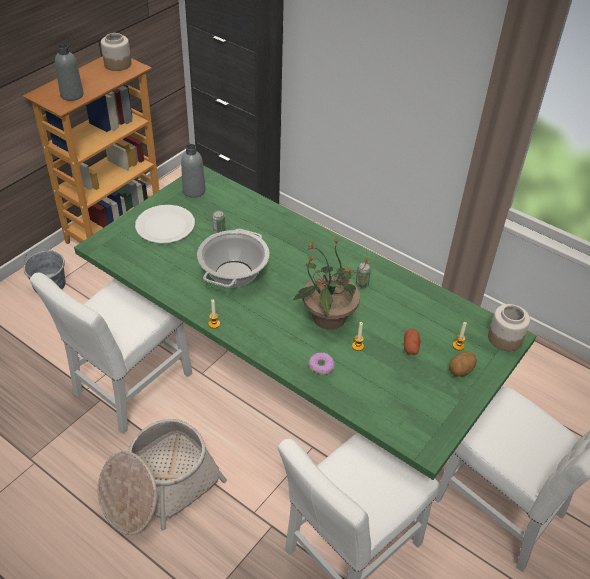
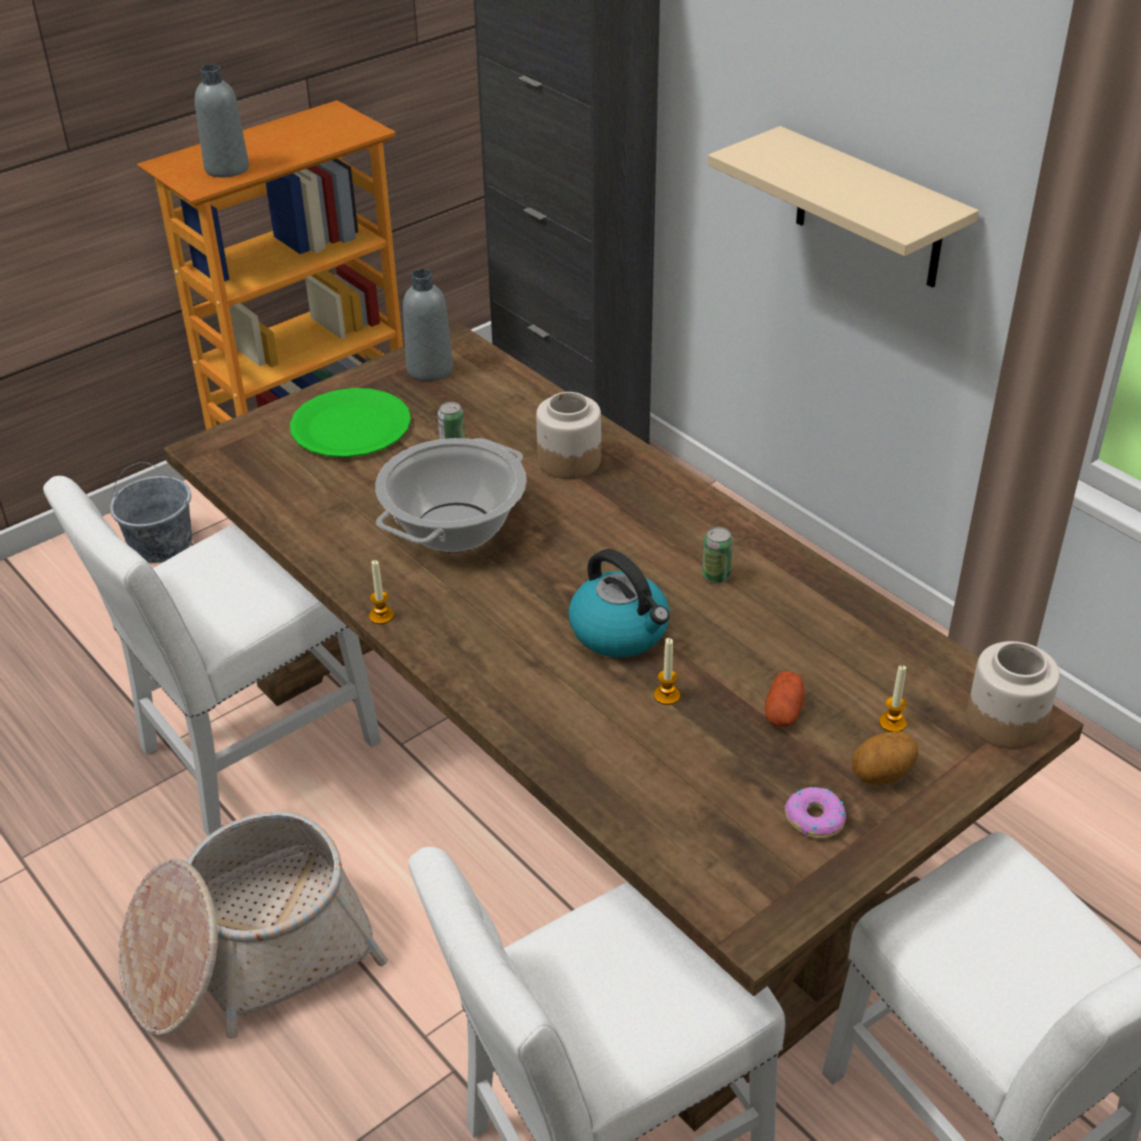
camera: 15 degrees right, 5 degrees down
green dining table [74,166,536,480] -> brown dining table [164,323,1083,1132]
jar [101,33,131,71] -> jar moved to [536,392,601,479]
white plate [135,205,195,243] -> green plate [290,388,411,457]
potted plant [292,237,371,330] -> kettle [569,549,670,657]
donut [308,353,335,375] -> donut moved to [784,787,846,839]
none -> beige shelf [708,126,979,288]

